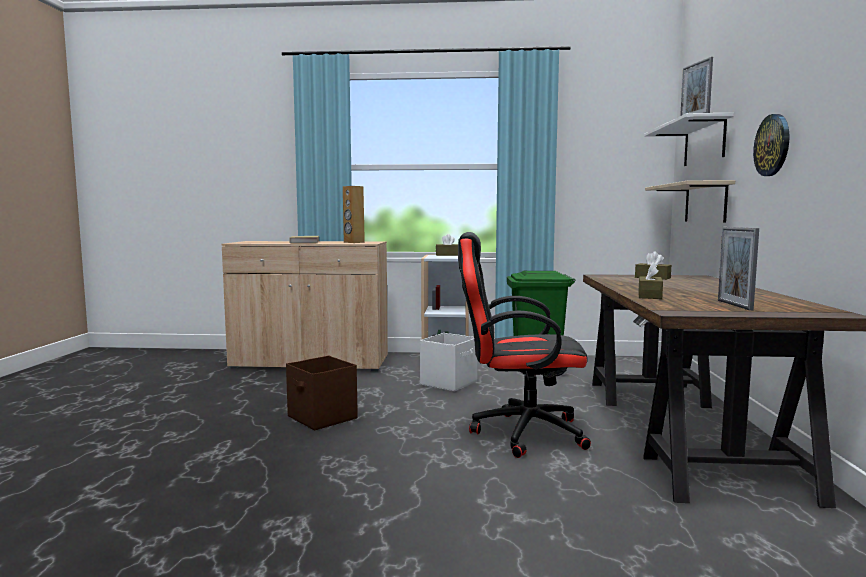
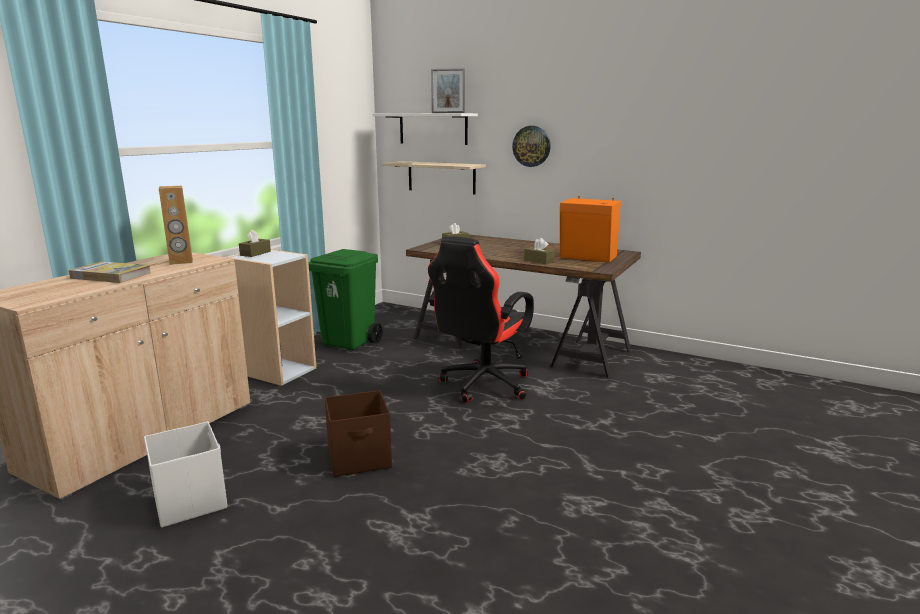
camera: 65 degrees left, 10 degrees up
white storage box [420,333,478,392] -> white storage box moved to [144,421,228,527]
picture frame [718,227,759,311] -> orange speaker [560,196,621,263]

